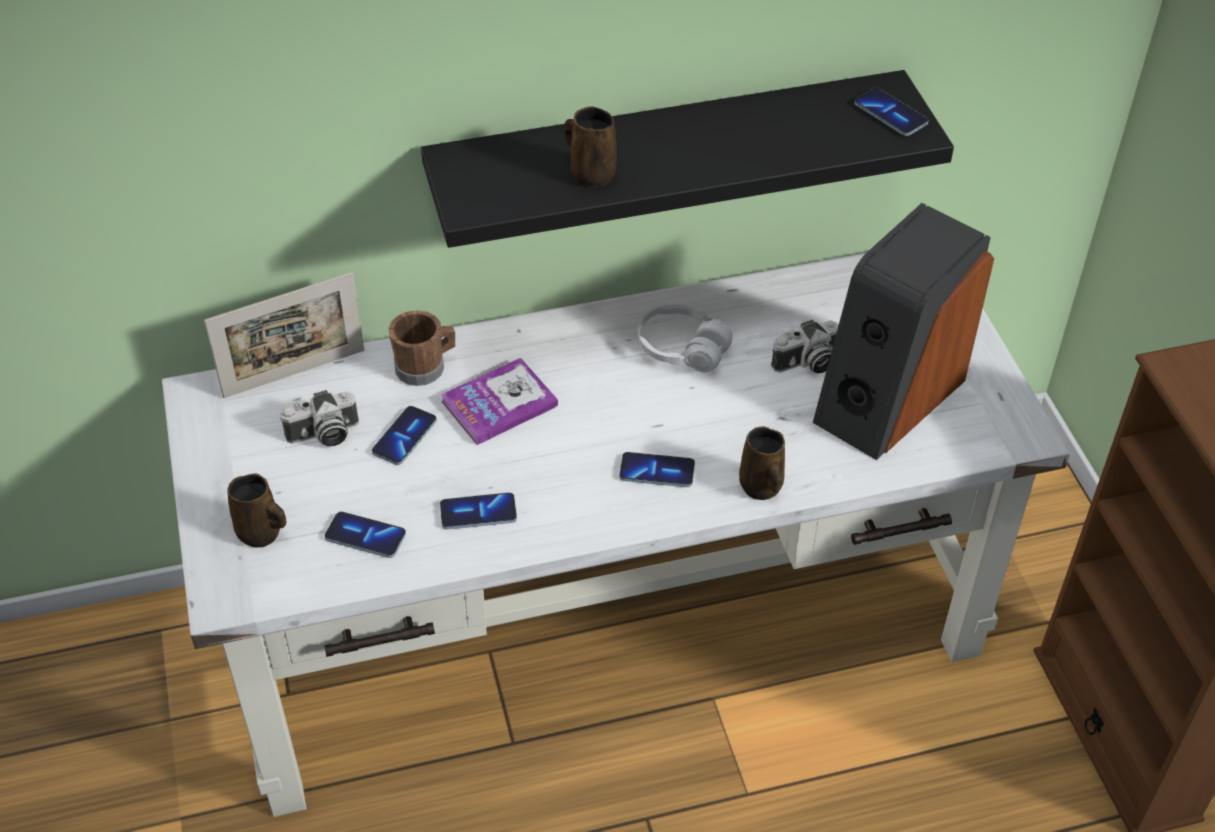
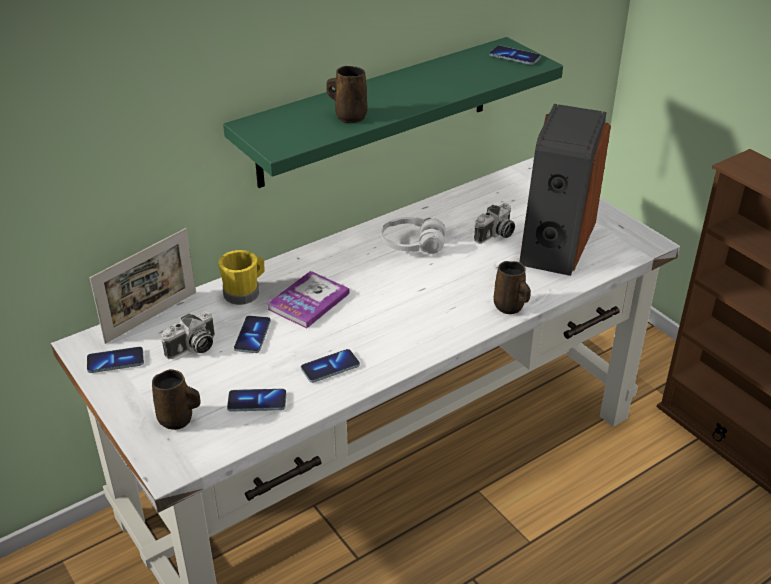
camera: 20 degrees left, 10 degrees down
brown mug [389,311,455,386] -> yellow mug [219,250,265,305]
black shelf [421,70,954,248] -> green shelf [223,37,563,188]
phone [619,452,695,487] -> phone moved to [87,347,144,373]

